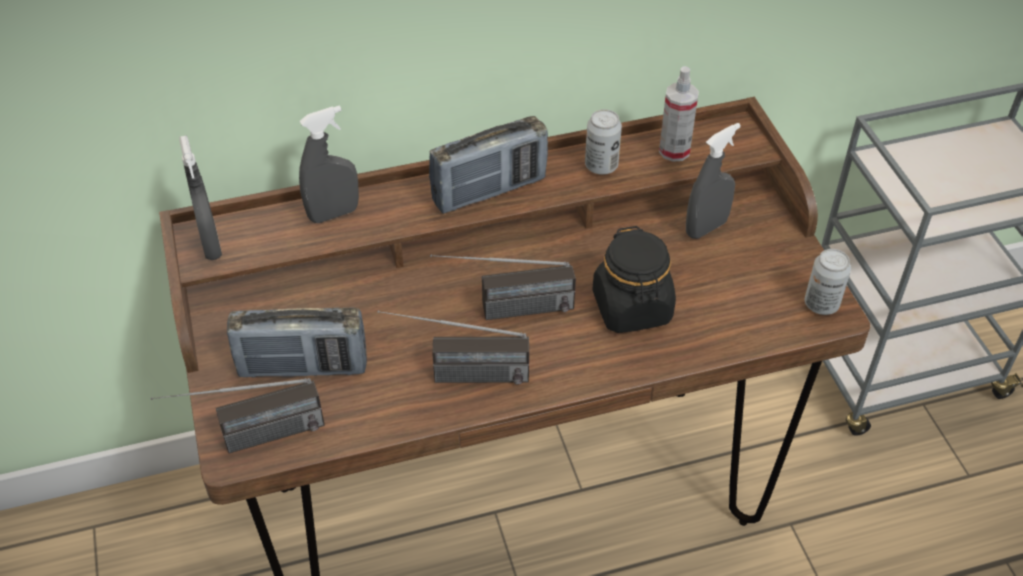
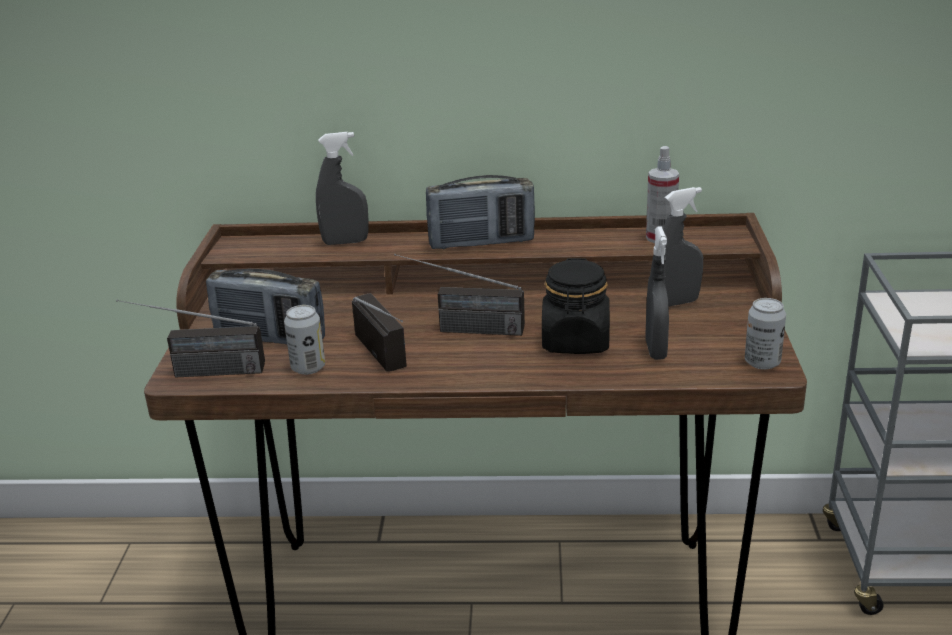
camera: 20 degrees right, 20 degrees down
grey spray bottle [179,135,222,260] -> grey spray bottle moved to [645,226,669,360]
radio [378,310,529,385] -> radio turned 135 degrees counterclockwise [352,293,407,372]
can [585,109,622,175] -> can moved to [284,305,325,375]

